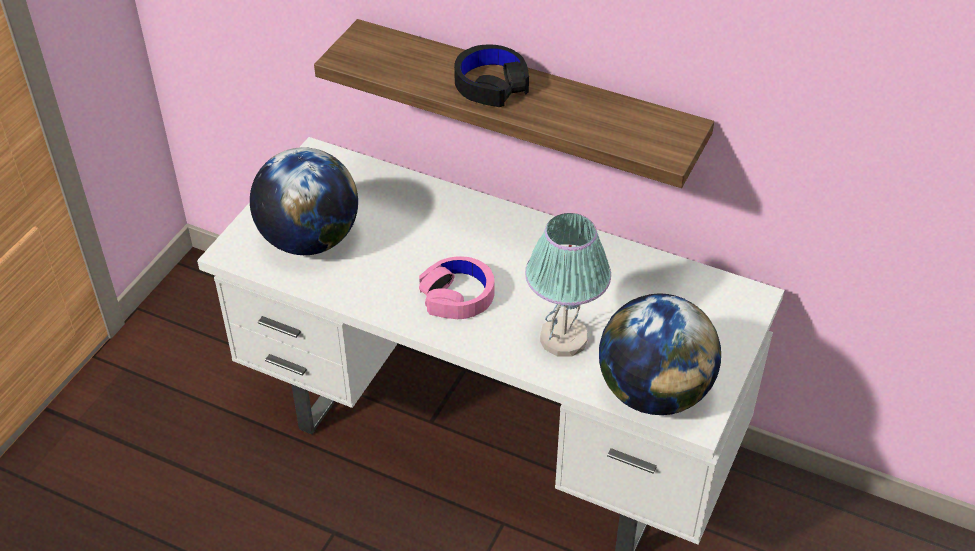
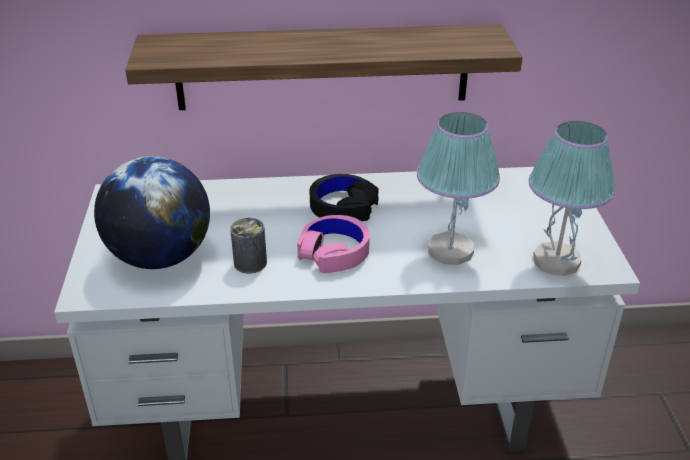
camera: 30 degrees left, 10 degrees down
black headphones [454,45,529,107] -> black headphones moved to [309,174,379,221]
globe [599,293,721,415] -> table lamp [529,121,615,276]
none -> can [230,218,267,273]

